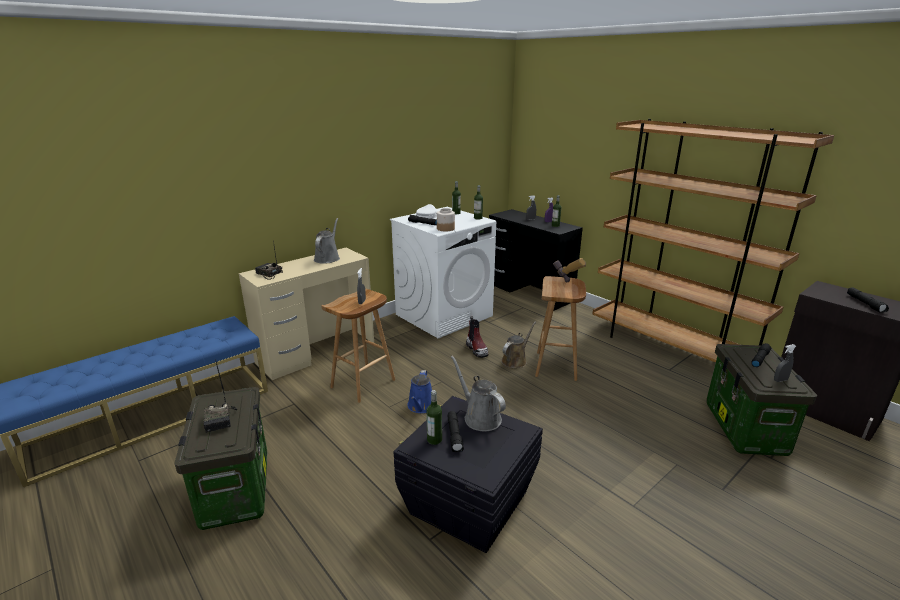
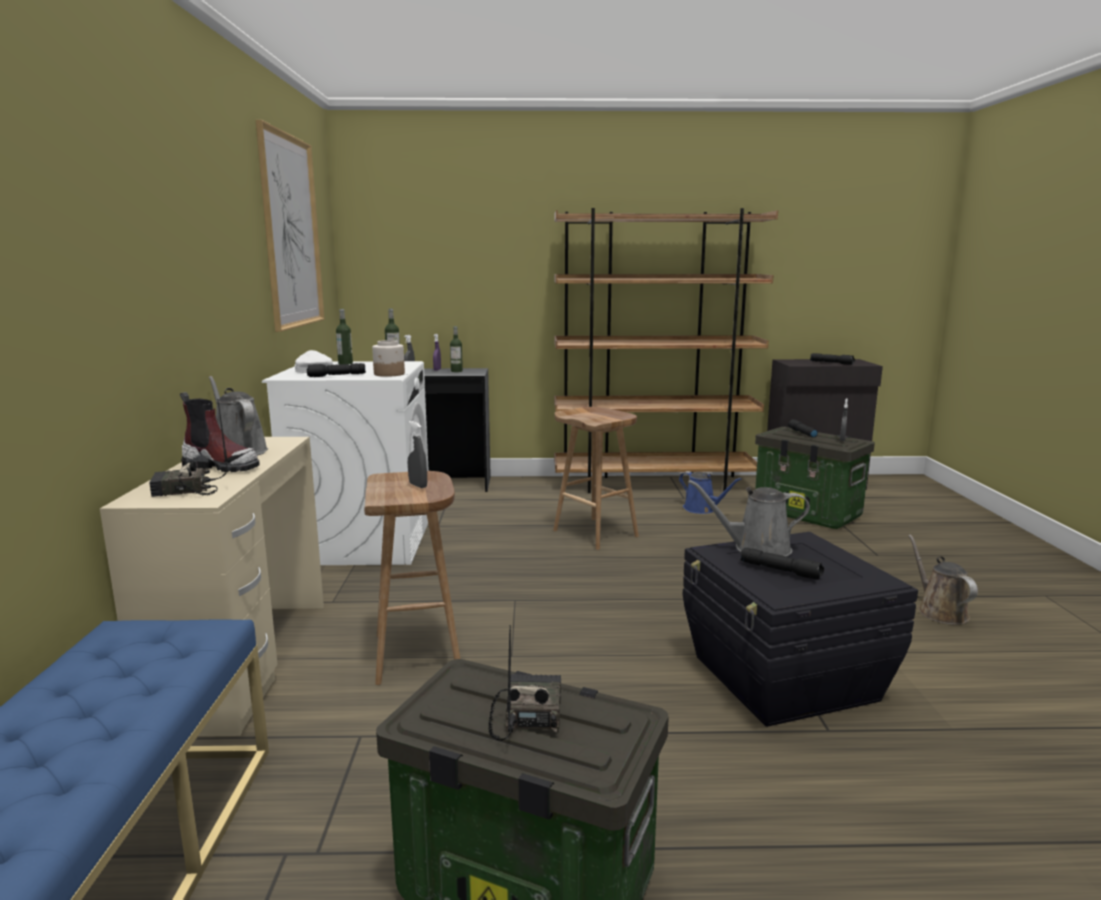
camera: 50 degrees left, 10 degrees down
radio [204,359,237,433] -> radio turned 105 degrees counterclockwise [489,625,561,741]
blue watering can [407,370,432,413] -> blue watering can moved to [679,471,742,514]
bottle [426,390,442,445] -> none
boot [466,316,488,358] -> boot moved to [180,392,260,472]
brown watering can [501,321,536,368] -> brown watering can moved to [908,534,978,625]
hammer [553,258,586,282] -> none
none -> picture [256,120,325,332]

